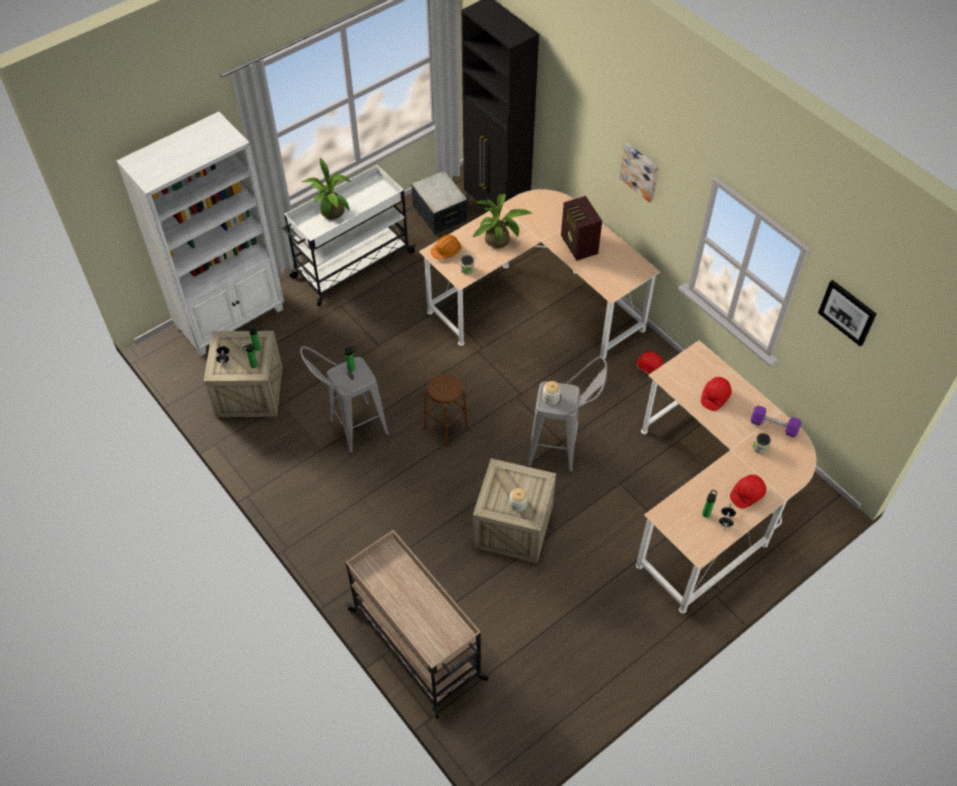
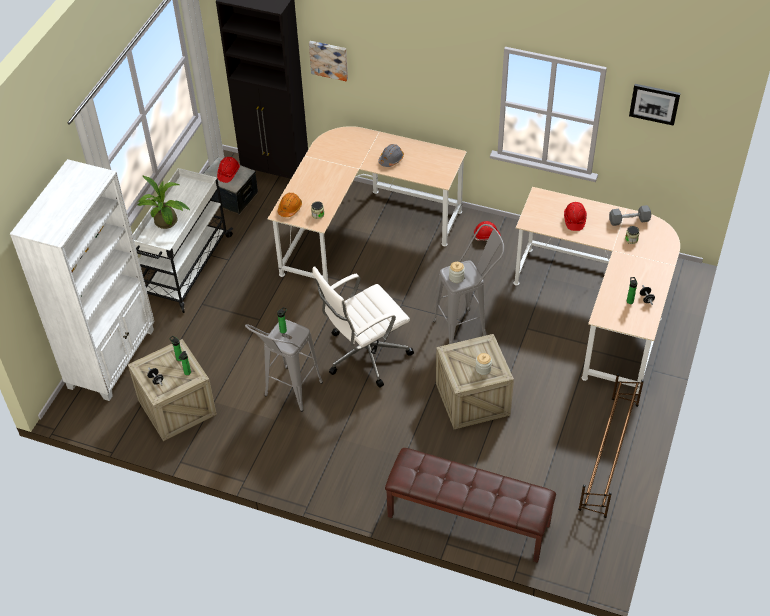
camera: 30 degrees left, 5 degrees down
beige cart [345,530,488,719] -> brown bench [385,448,556,563]
brown stool [424,374,468,447] -> white office chair [312,267,414,387]
potted plant [472,194,532,248] -> none
radio [561,196,602,261] -> grey hard hat [378,144,404,167]
picture [619,143,659,203] -> picture moved to [309,41,348,81]
red hard hat [730,475,766,509] -> red hard hat moved to [217,157,240,183]
purple dumbbell [750,405,801,437] -> grey dumbbell [609,205,651,226]
none -> brown shoe rack [578,373,644,518]

